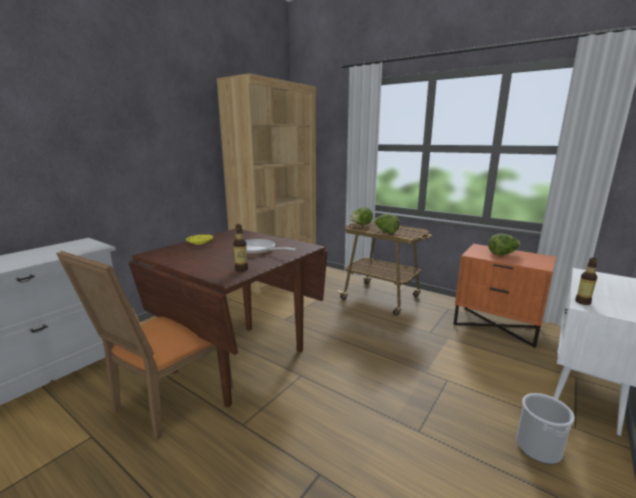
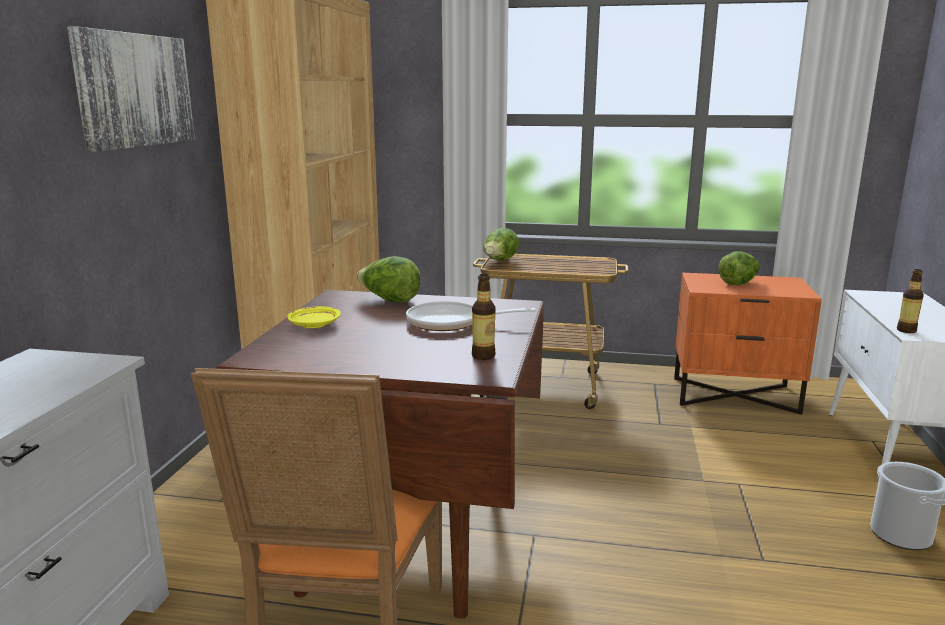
camera: 25 degrees left, 0 degrees up
lettuce [374,214,400,233] -> lettuce moved to [357,256,421,302]
none -> picture [67,26,195,152]

